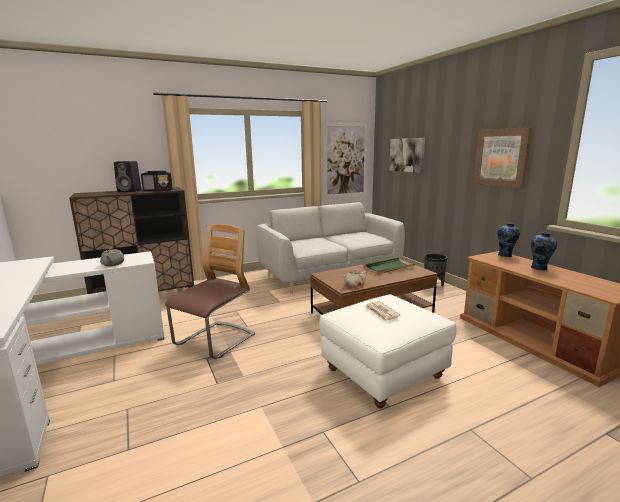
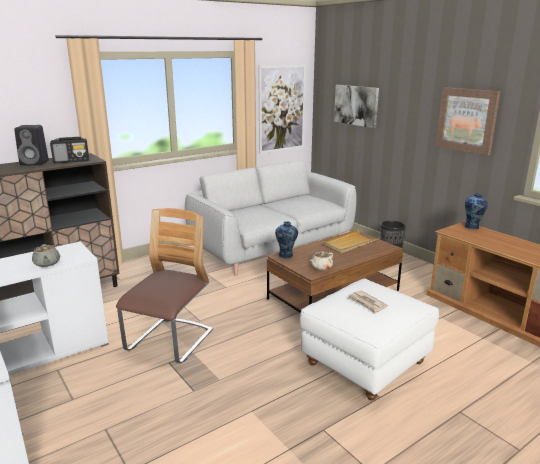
camera: 10 degrees left, 5 degrees up
green tray [364,257,415,274] -> beige tray [323,230,378,253]
vase [531,232,557,271] -> vase moved to [275,221,298,259]

